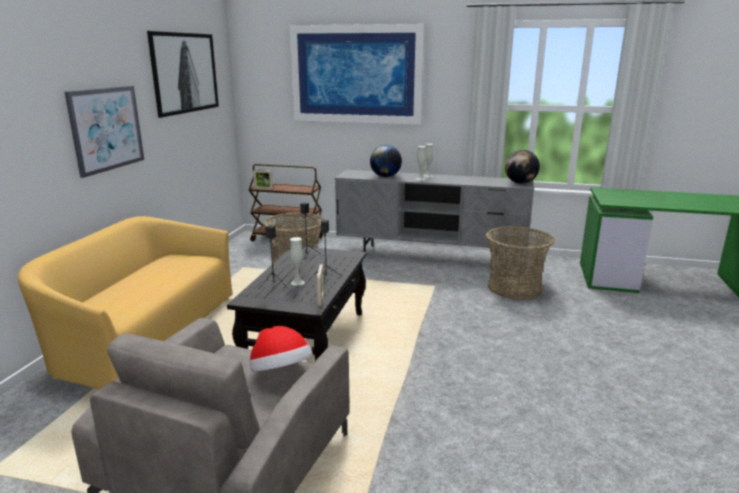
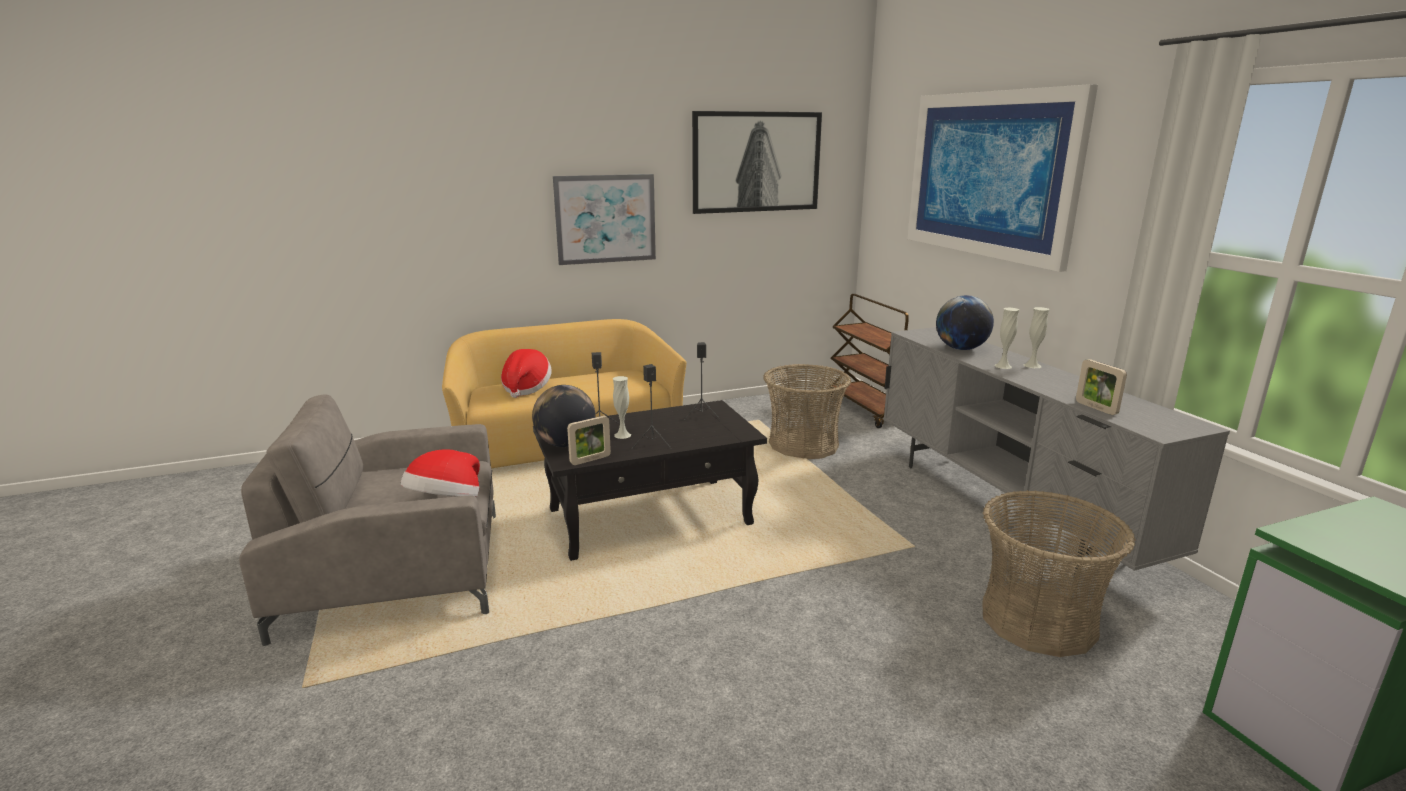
camera: 55 degrees right, 0 degrees up
picture frame [253,169,273,190] -> picture frame moved to [1076,359,1127,415]
globe [505,150,540,184] -> globe moved to [532,385,595,447]
none -> hat [501,349,552,398]

